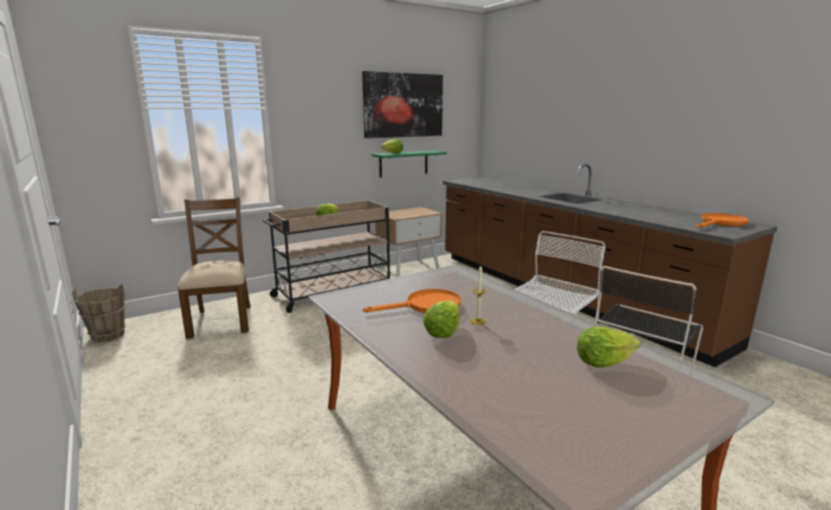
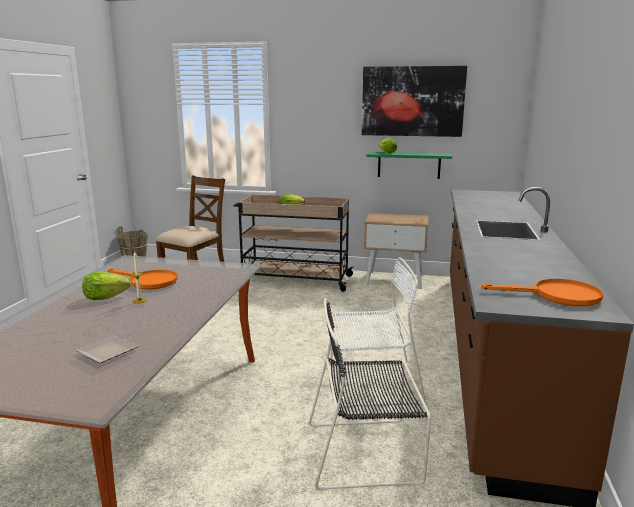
camera: 45 degrees right, 0 degrees up
lettuce [577,327,640,368] -> plate [75,335,138,364]

